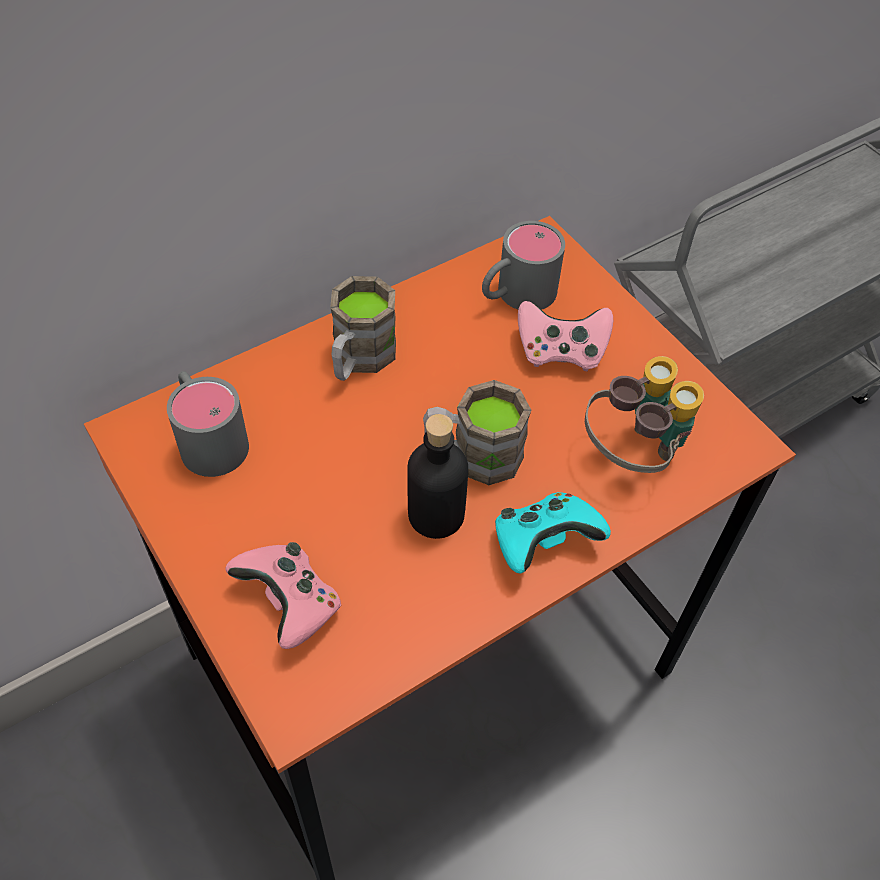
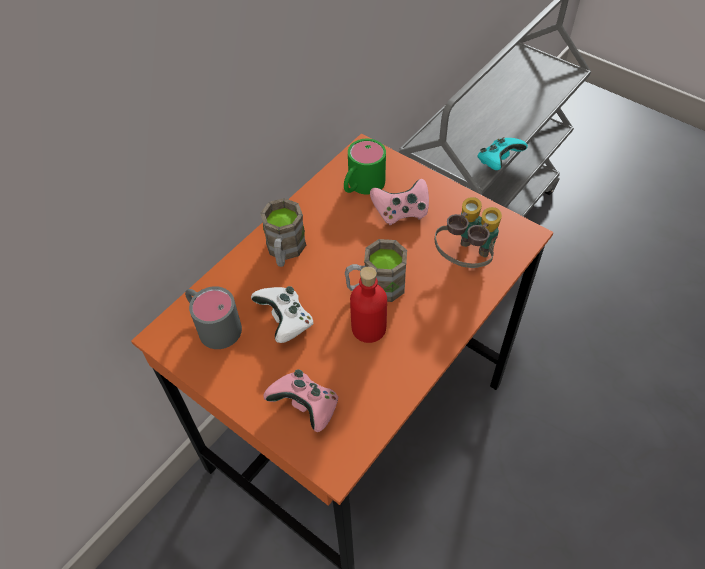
camera: 15 degrees left, 0 degrees up
black bottle [407,414,468,539] -> red bottle [350,267,387,343]
grey mug [482,221,565,310] -> green mug [344,139,386,195]
turquoise game controller [495,492,611,574] -> turquoise game controller moved to [477,137,528,170]
none -> white game controller [251,286,313,343]

